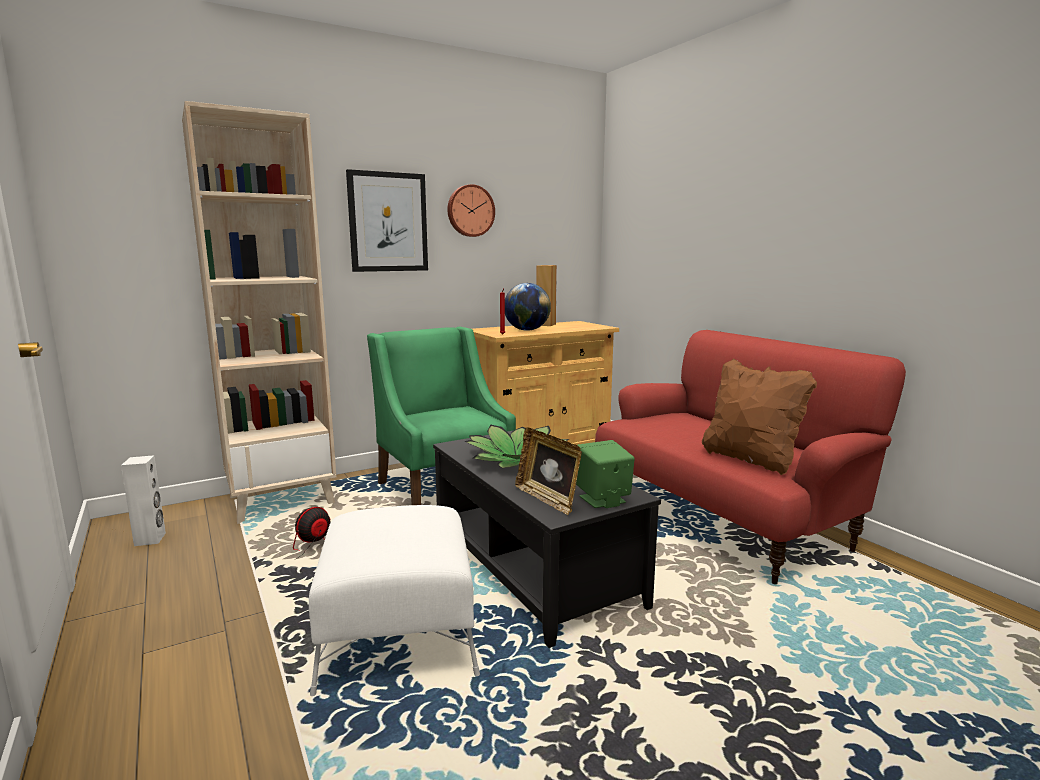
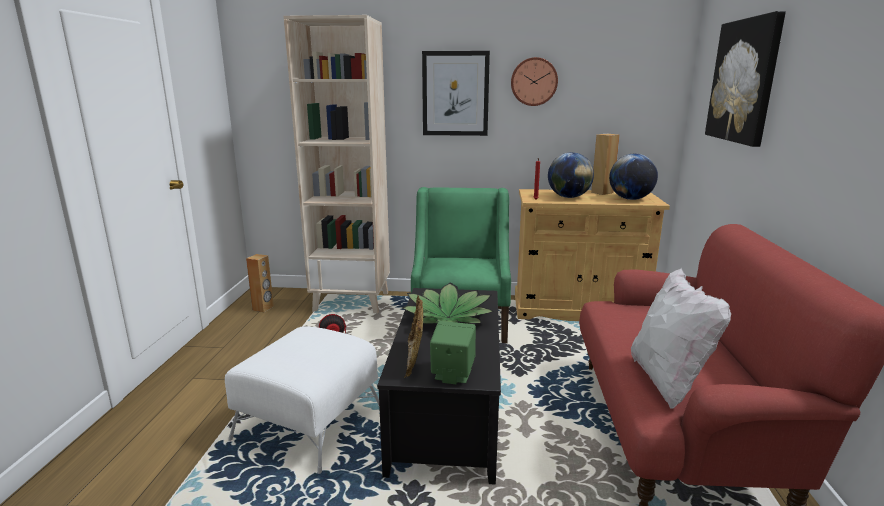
camera: 35 degrees right, 5 degrees up
white speaker [121,455,166,546] -> brown speaker [246,254,274,312]
brown pillow [702,359,817,475] -> white pillow [631,268,731,409]
none -> globe [609,154,658,200]
none -> picture [705,11,786,147]

